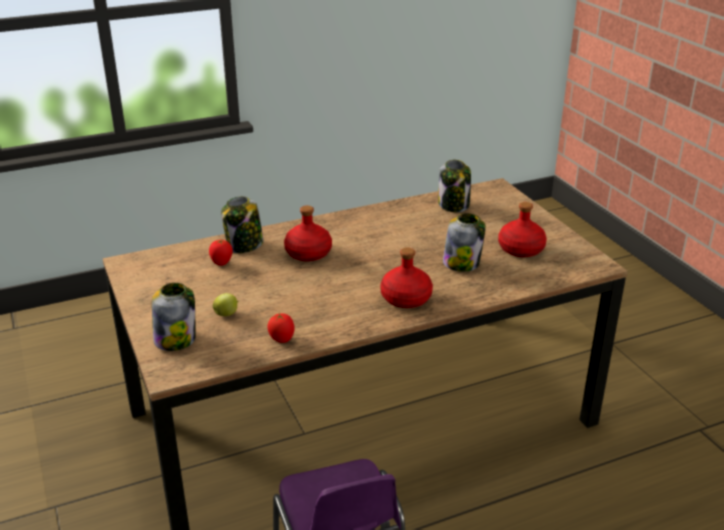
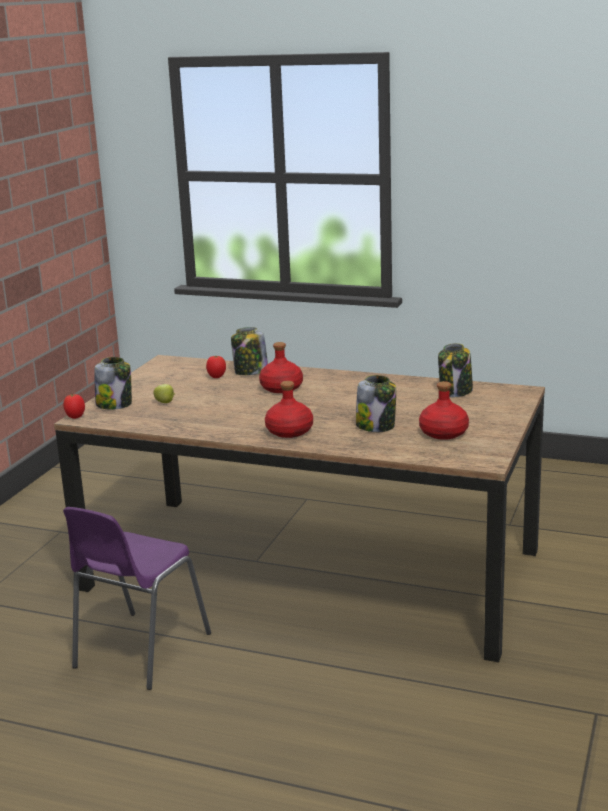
camera: 45 degrees right, 10 degrees down
tomato [267,313,295,343] -> tomato moved to [63,394,85,419]

